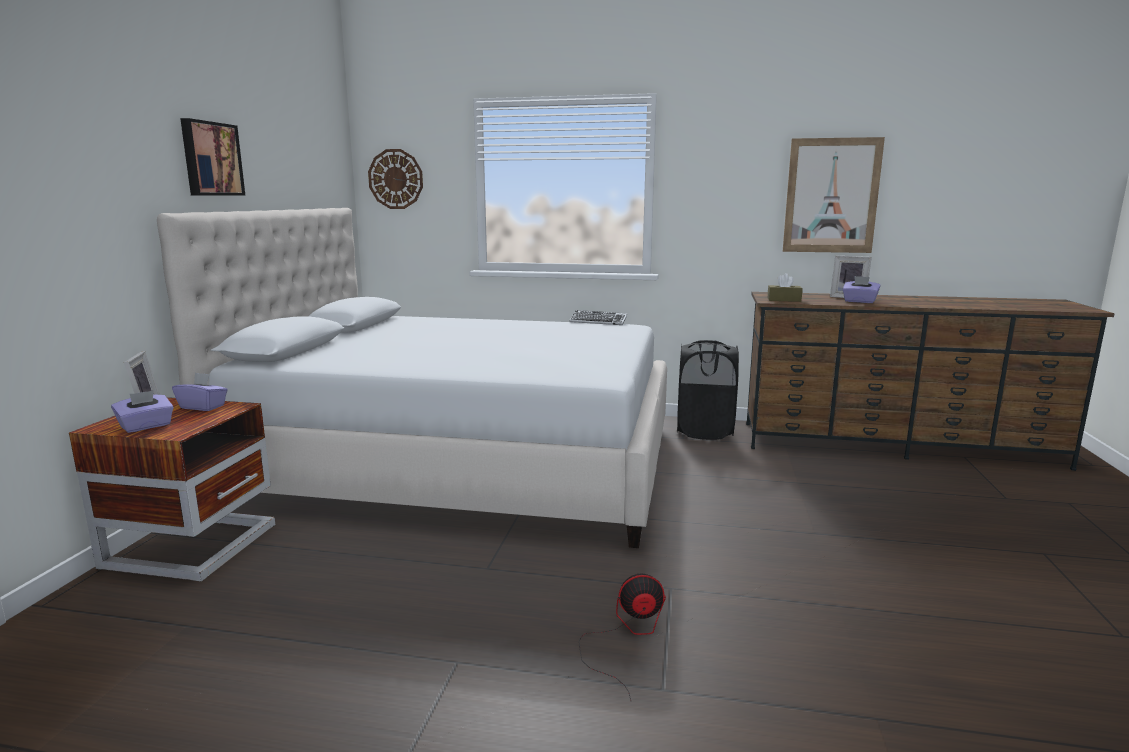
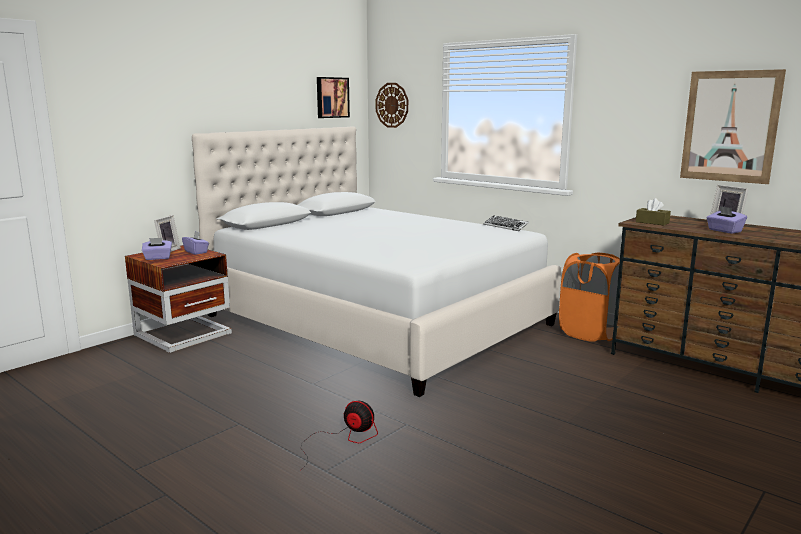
camera: 30 degrees right, 0 degrees up
picture [180,118,245,196] -> picture moved to [317,77,350,118]
black laundry basket [677,340,739,440] -> orange laundry basket [559,252,620,342]

